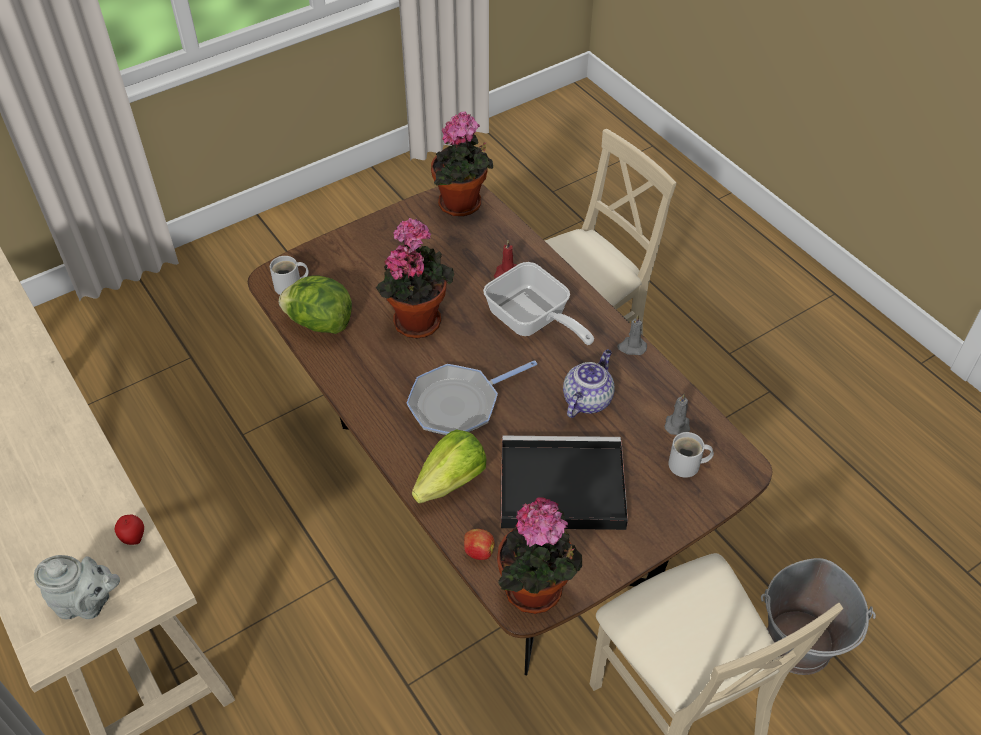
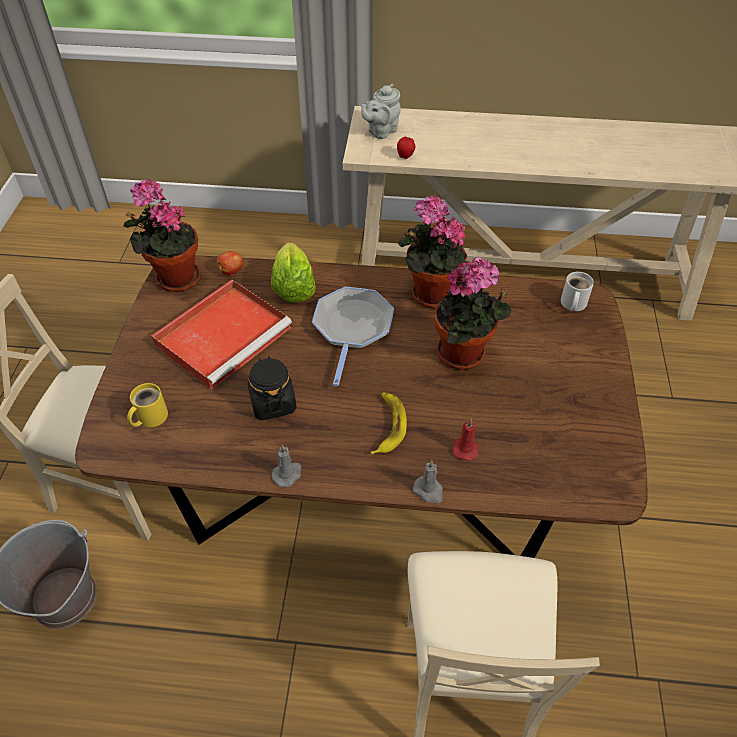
camera: 130 degrees right, 0 degrees up
lettuce [279,275,352,334] -> none
potted plant [431,111,493,217] -> potted plant moved to [398,195,467,309]
frying pan [483,262,594,345] -> banana [370,393,407,455]
black tray [501,436,628,530] -> red tray [151,280,292,390]
teapot [563,349,615,418] -> black jar [248,356,297,420]
grey candle [664,394,690,435] -> grey candle moved to [413,460,443,503]
white mug [668,432,714,478] -> yellow mug [127,383,168,427]

